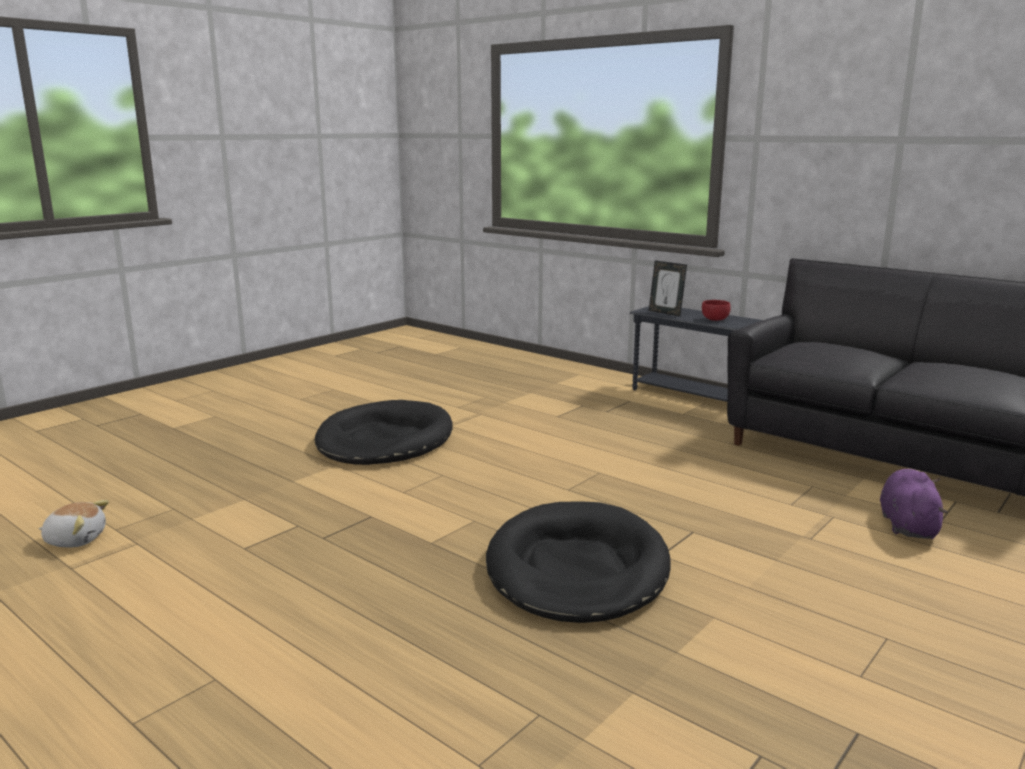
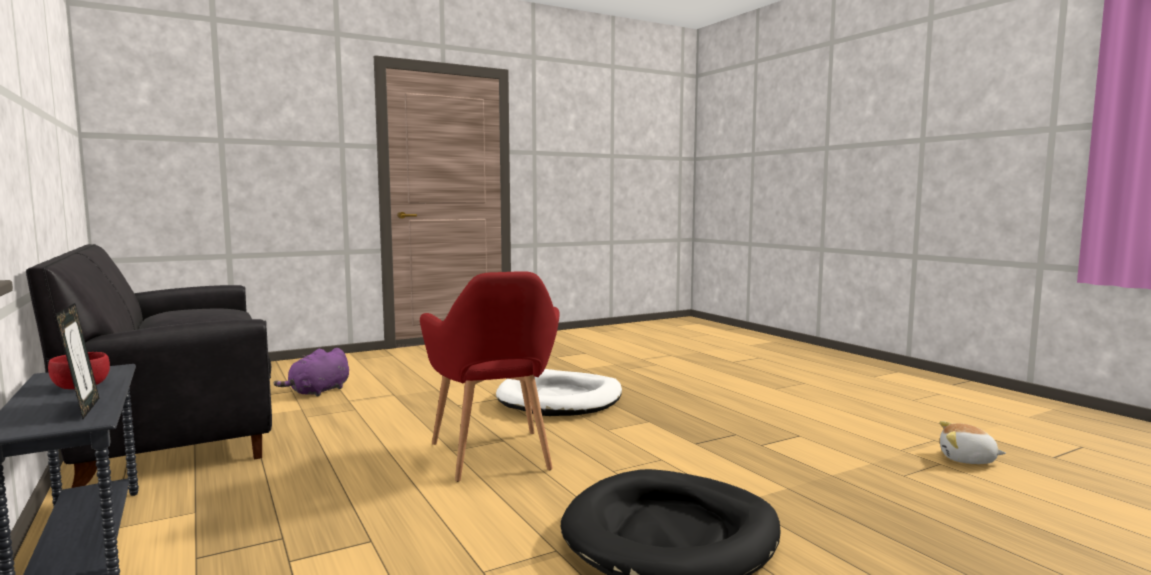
camera: 160 degrees left, 10 degrees down
black dog bed [486,501,671,623] -> white dog bed [496,369,622,416]
none -> red armchair [420,271,560,482]

